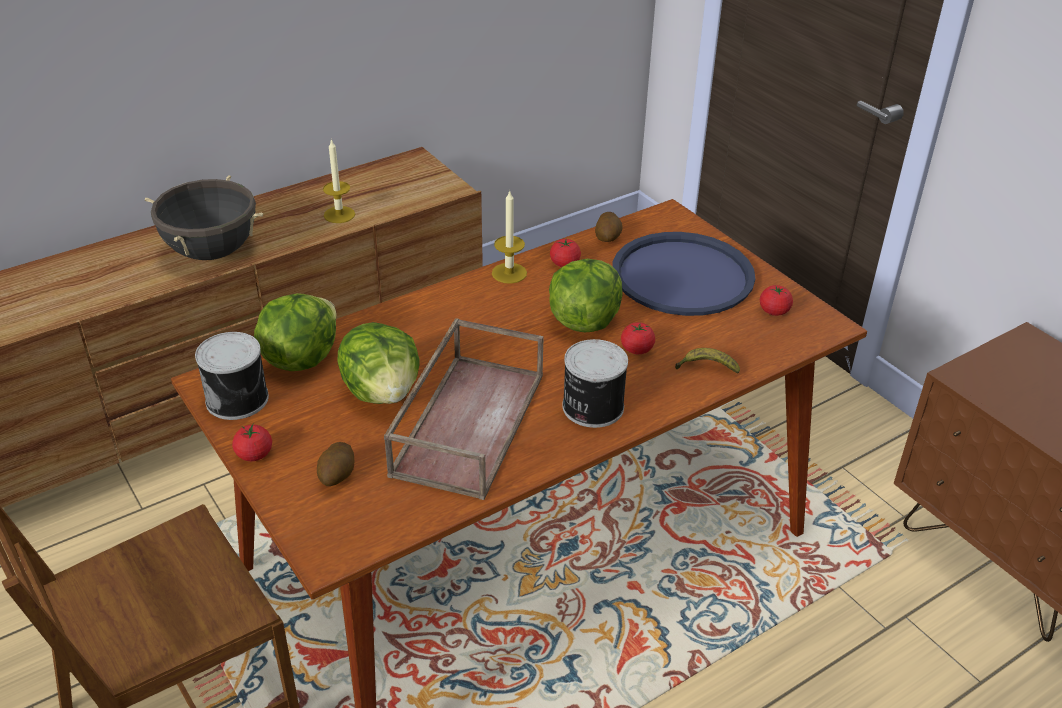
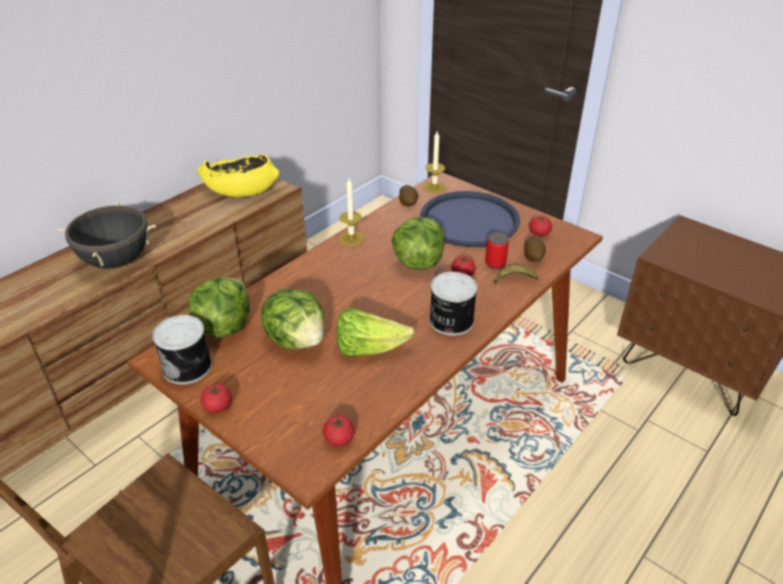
camera: 15 degrees left, 0 degrees up
potato [317,442,354,486] -> potato moved to [524,237,546,262]
candle [323,139,355,223] -> candle moved to [423,131,446,194]
brown tray [384,318,544,500] -> lettuce [337,308,415,357]
tomato [550,239,581,267] -> tomato moved to [323,415,355,446]
none -> yellow bowl [197,154,280,197]
none -> can [485,232,509,269]

